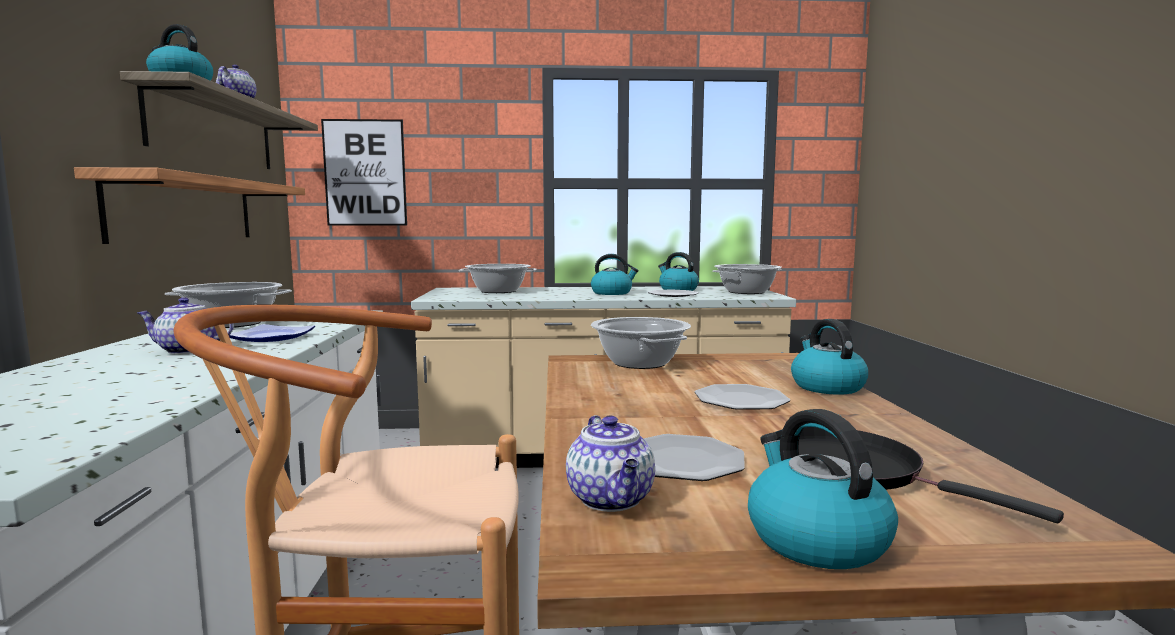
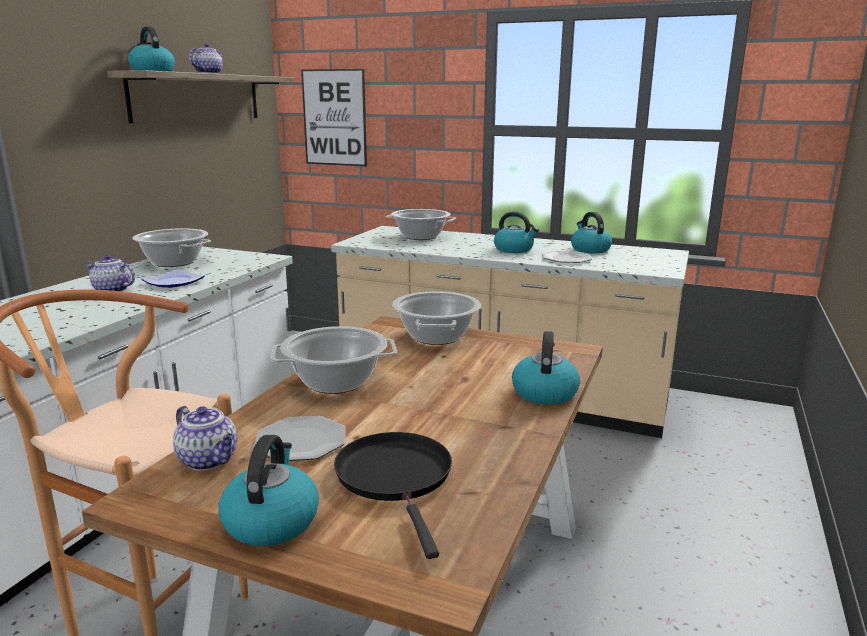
camera: 25 degrees right, 10 degrees up
shelf [74,167,305,244] -> none
teapot [566,415,655,512] -> teapot turned 60 degrees counterclockwise [173,406,237,470]
plate [695,384,790,410] -> none
cooking pot [712,264,782,294] -> cooking pot moved to [271,326,397,394]

